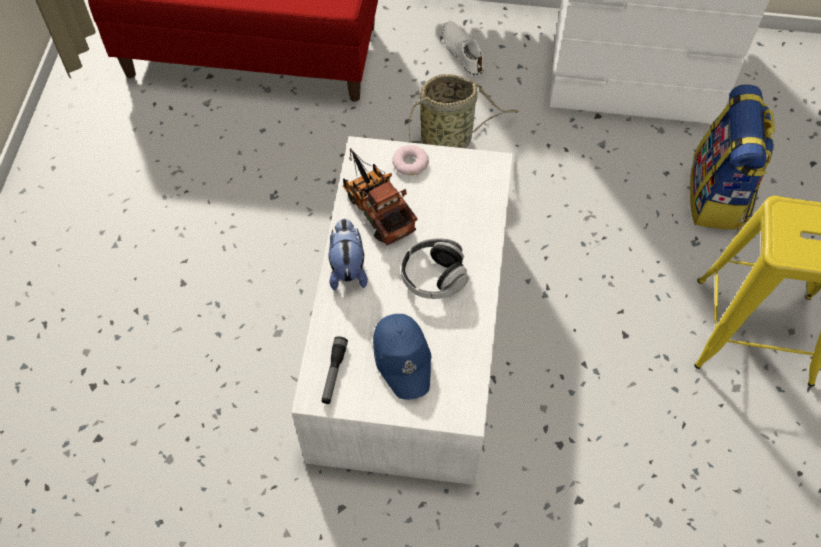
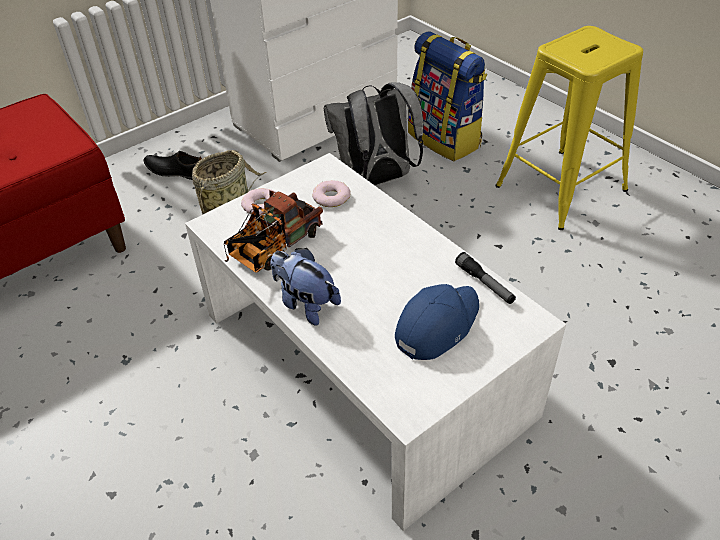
camera: 45 degrees left, 15 degrees down
flashlight [321,336,348,404] -> flashlight moved to [455,252,516,304]
toy truck [343,148,417,245] -> toy truck turned 60 degrees counterclockwise [224,190,323,273]
blue cap [373,314,432,400] -> blue cap turned 75 degrees counterclockwise [395,284,479,360]
headphones [401,238,469,299] -> none
white shoe [442,21,484,76] -> black shoe [144,151,202,180]
none -> donut [312,180,351,207]
none -> grey backpack [324,82,424,185]

